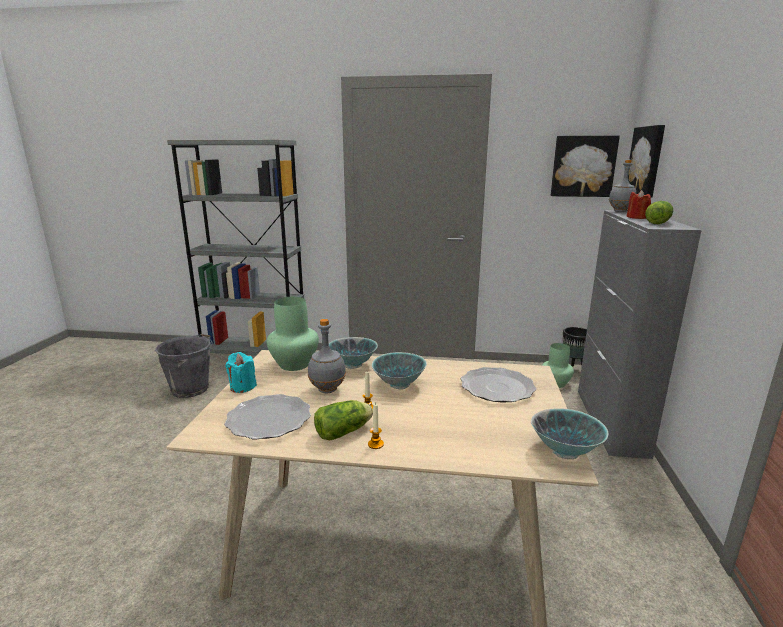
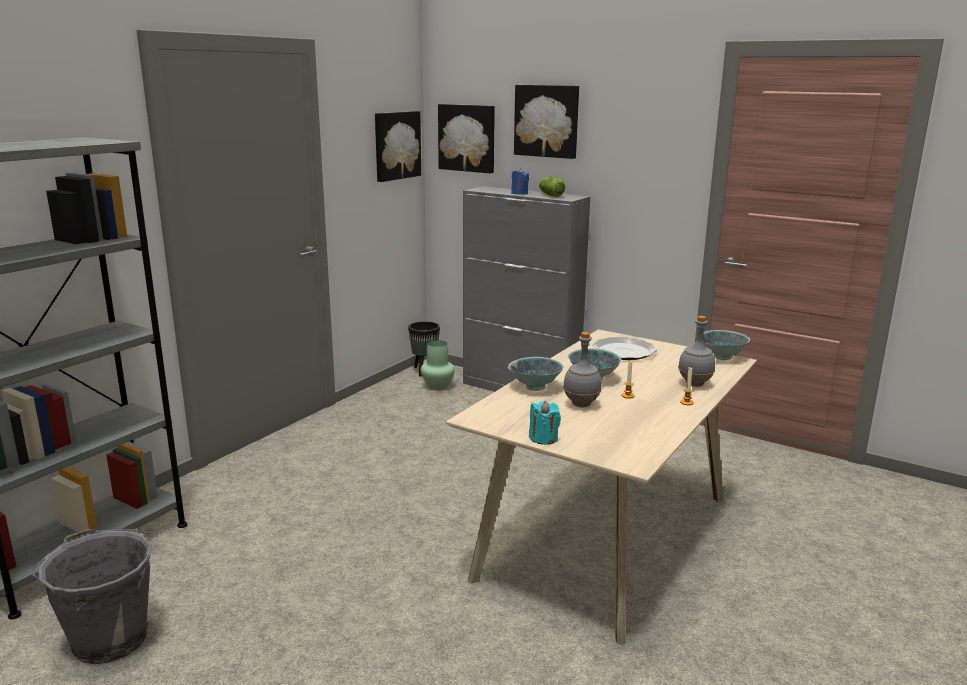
camera: 65 degrees left, 0 degrees up
plate [224,394,311,440] -> none
green vase [267,297,319,371] -> none
lettuce [314,400,373,440] -> none
grey bottle [609,160,637,212] -> grey bottle moved to [678,316,715,387]
red candle [627,190,651,219] -> blue candle [511,168,529,195]
none -> picture [514,85,579,159]

